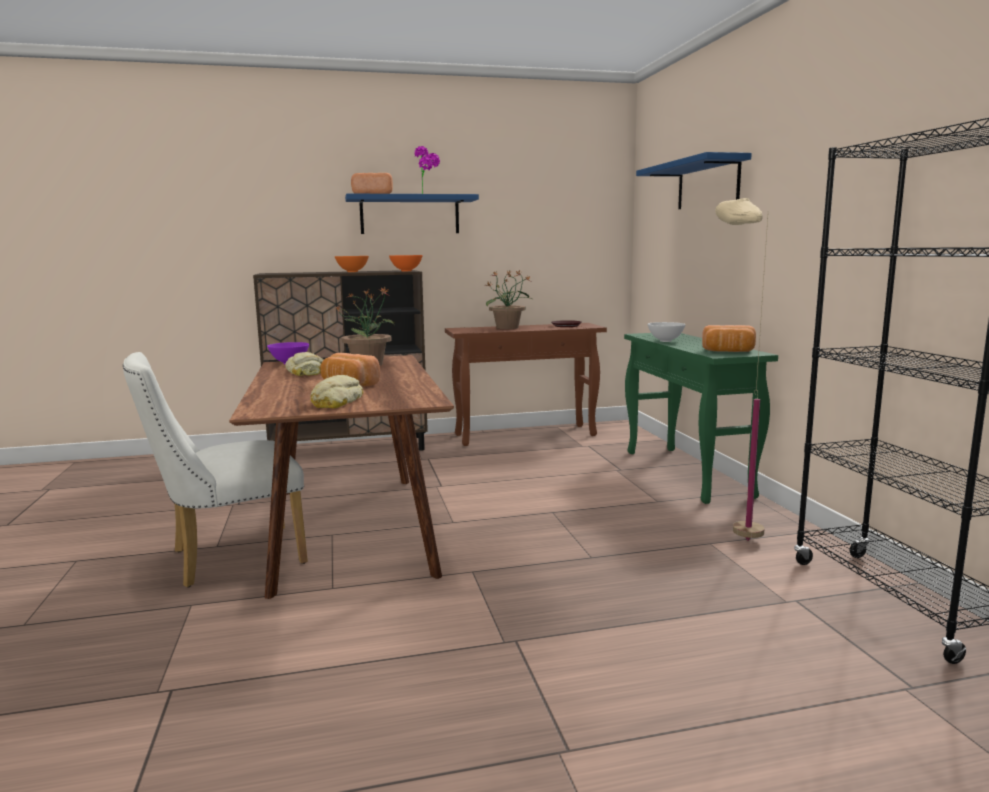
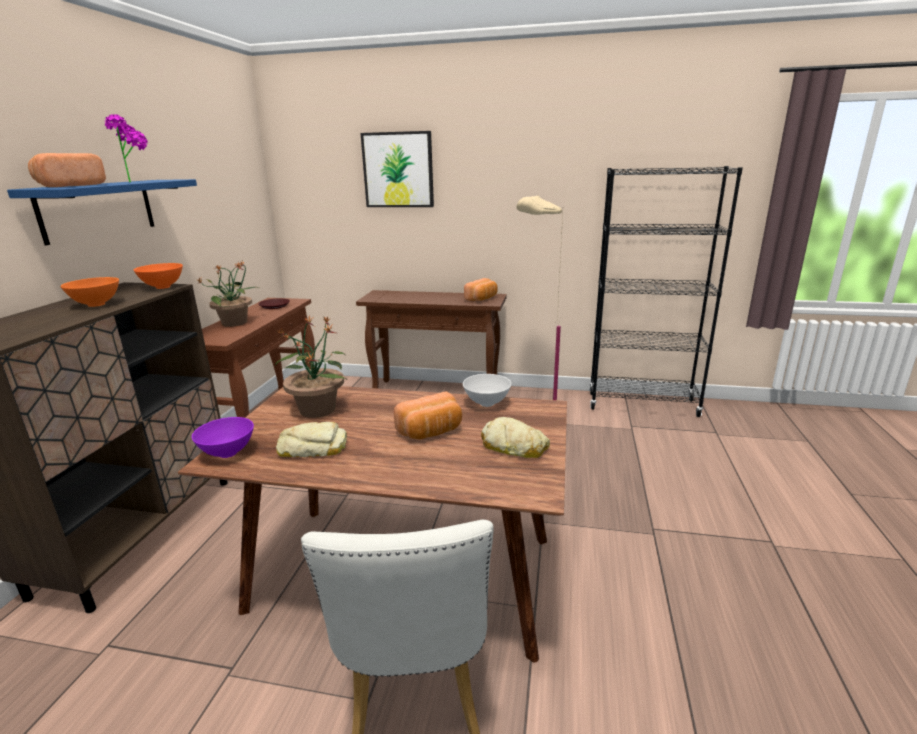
camera: 65 degrees left, 10 degrees up
green console table [624,333,778,504] -> brown console table [356,290,506,389]
blue shelf [636,152,752,209] -> picture [361,131,434,207]
white bowl [648,322,686,342] -> white bowl moved to [463,374,512,407]

